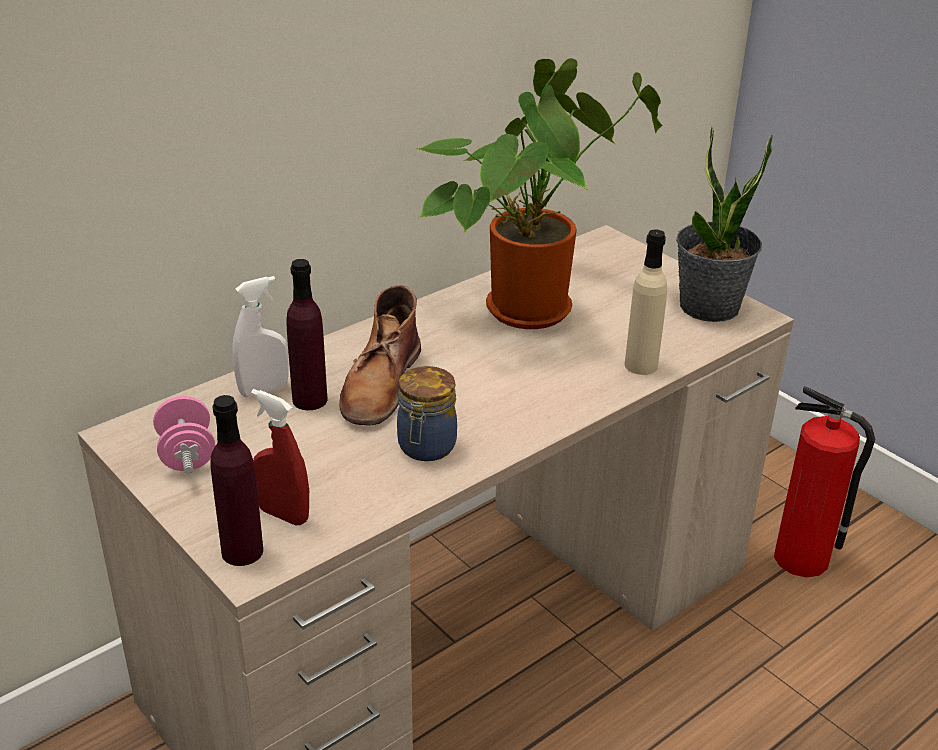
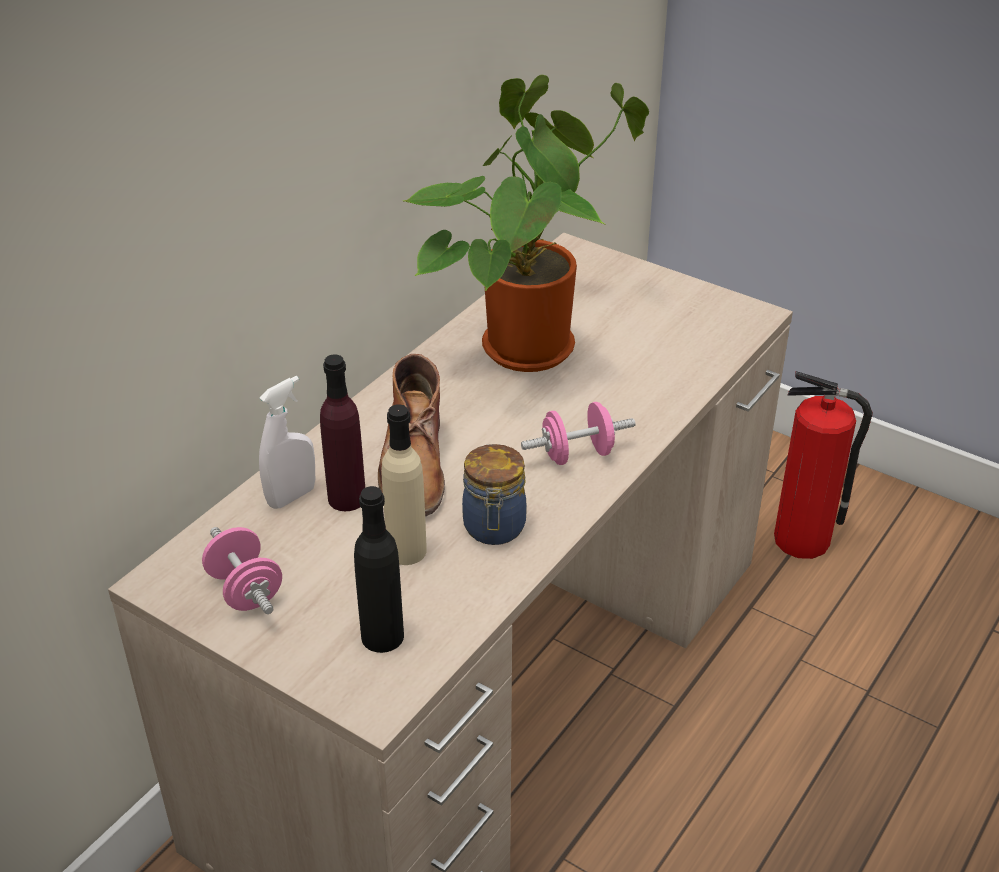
camera: 15 degrees left, 5 degrees up
purple bottle [210,395,263,566] -> none
red spray bottle [251,389,309,525] -> black bottle [354,486,404,653]
beige bottle [625,229,667,375] -> beige bottle moved to [381,404,427,565]
potted plant [676,127,773,322] -> none
none -> pink dumbbell [521,402,635,465]

